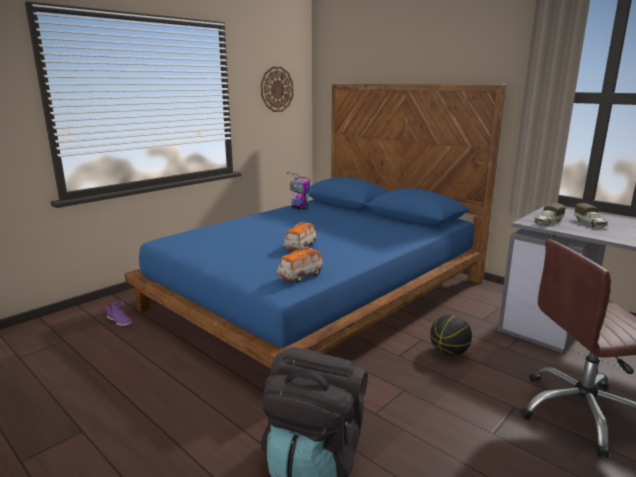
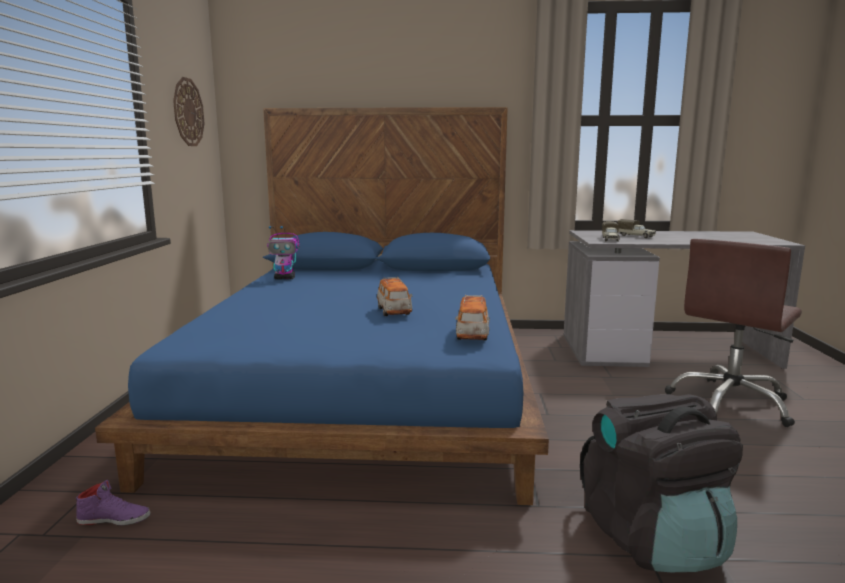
camera: 40 degrees left, 5 degrees down
basketball [430,315,472,356] -> none

